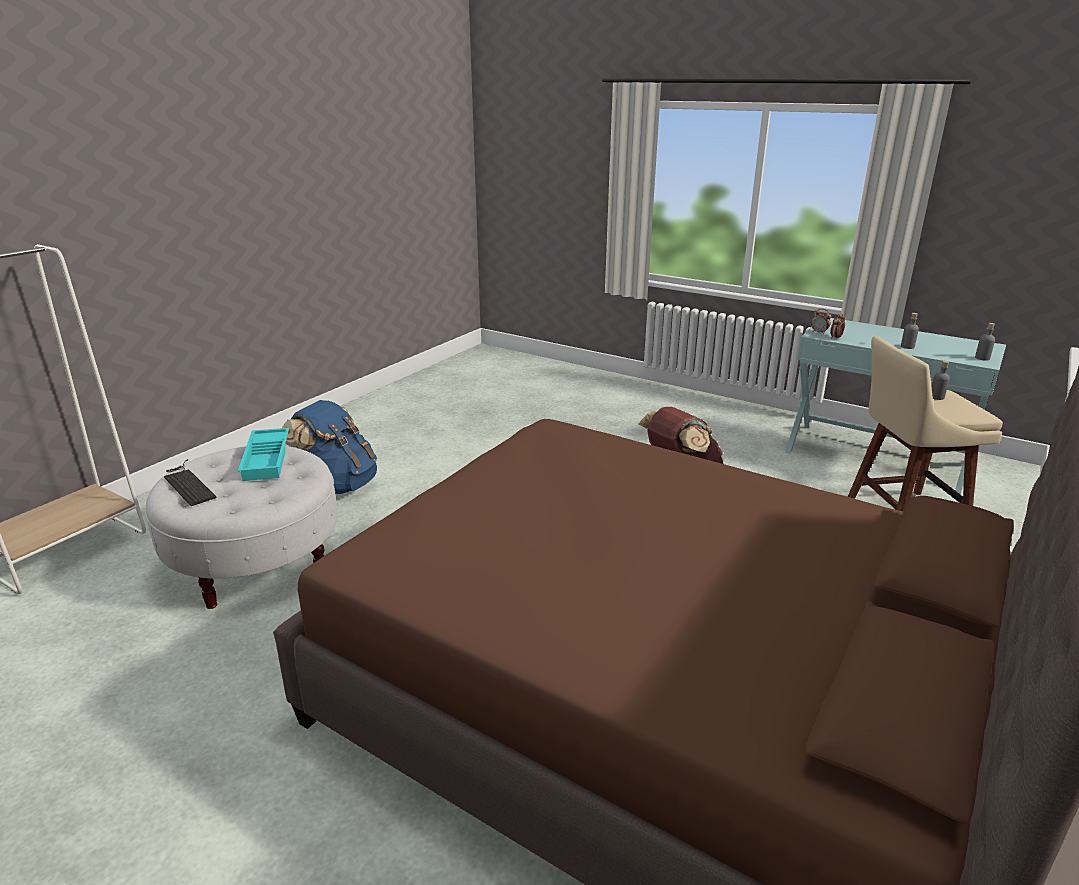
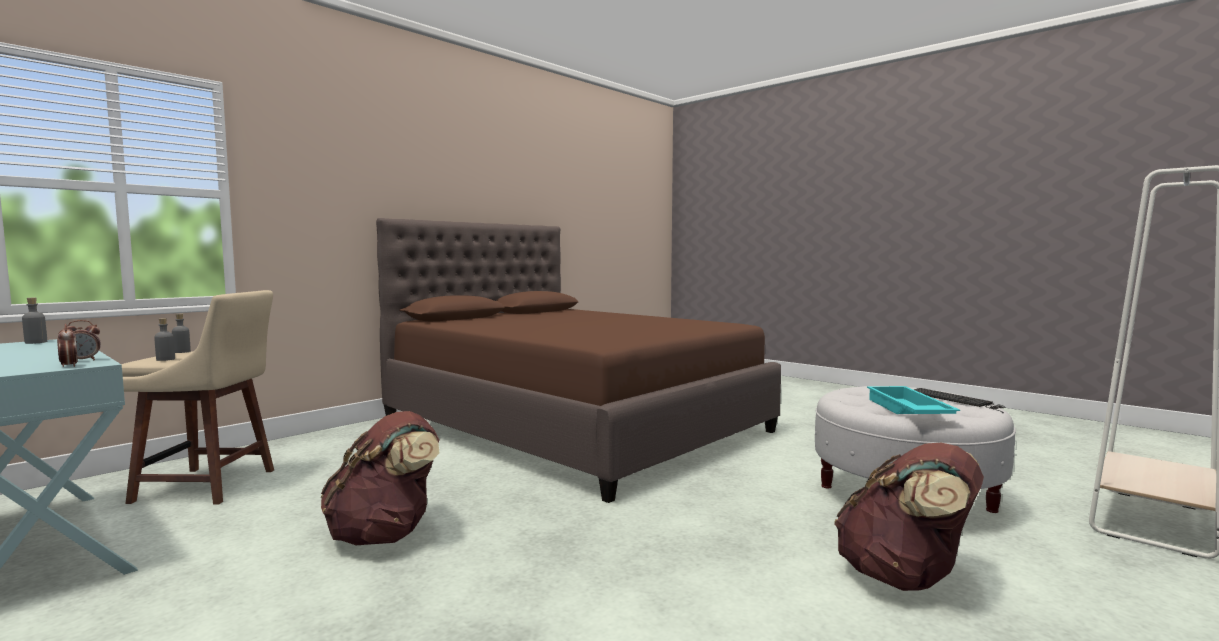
camera: 170 degrees left, 20 degrees down
blue backpack [282,400,377,494] -> brown backpack [834,443,984,591]
grey bottle [901,313,919,349] -> grey bottle moved to [172,314,191,353]

